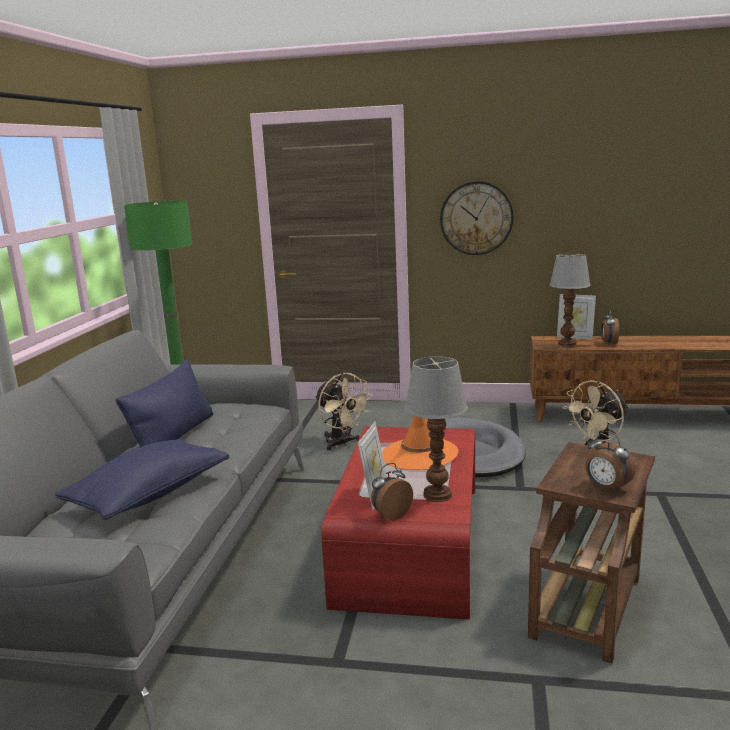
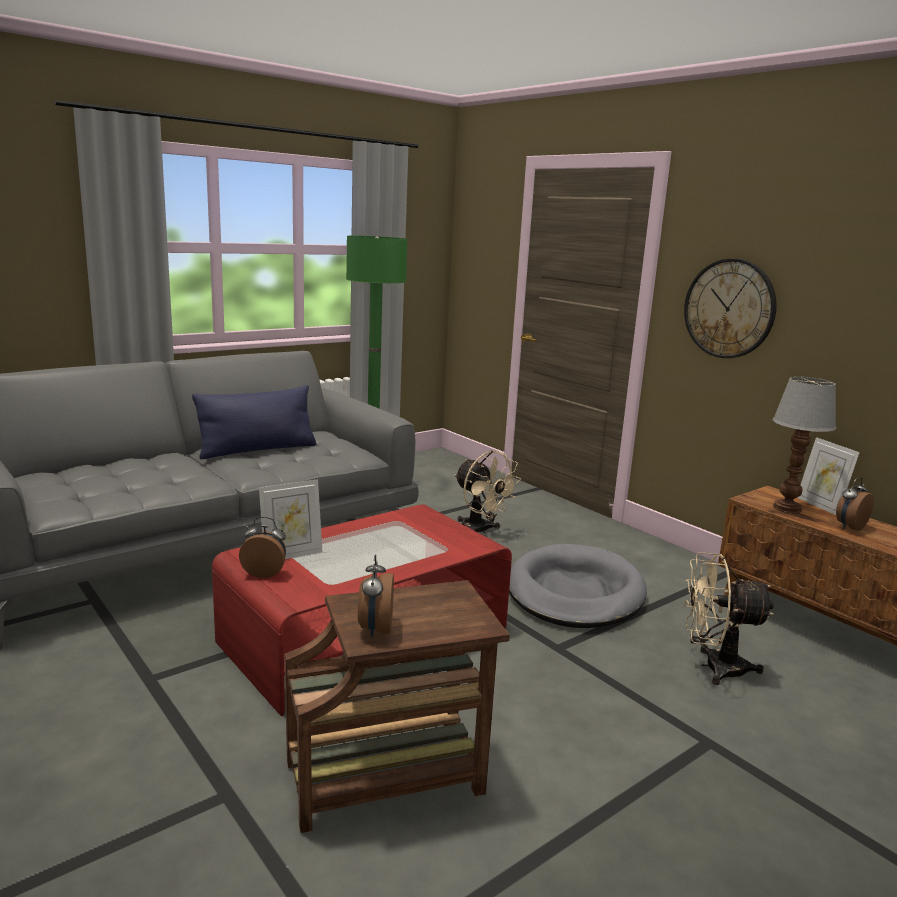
camera: 40 degrees right, 0 degrees up
blue pillow [55,439,229,520] -> none
beige fan [315,373,372,451] -> beige fan turned 45 degrees counterclockwise [454,450,521,534]
orange hat [382,416,458,470] -> none
table lamp [405,356,468,502] -> none

